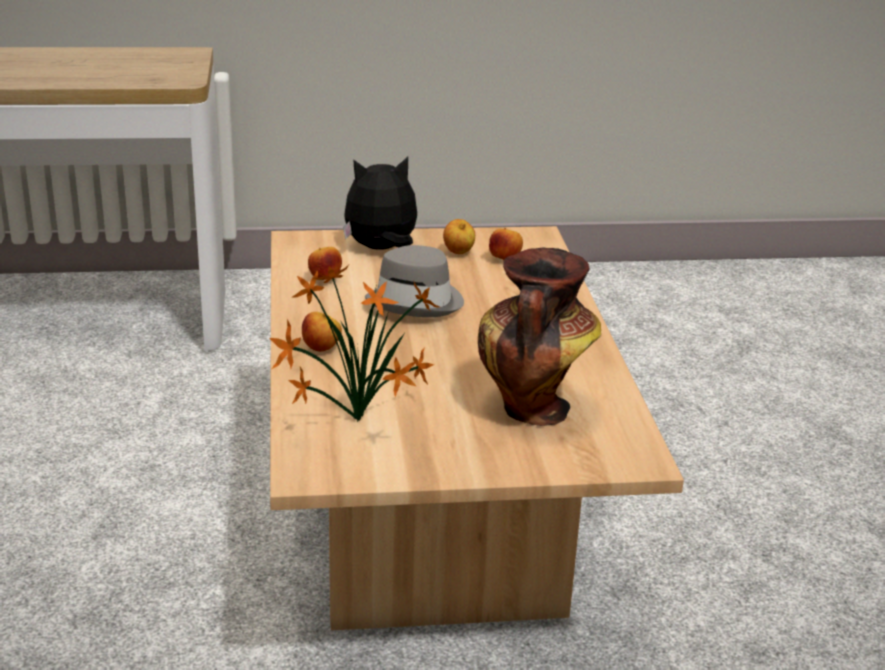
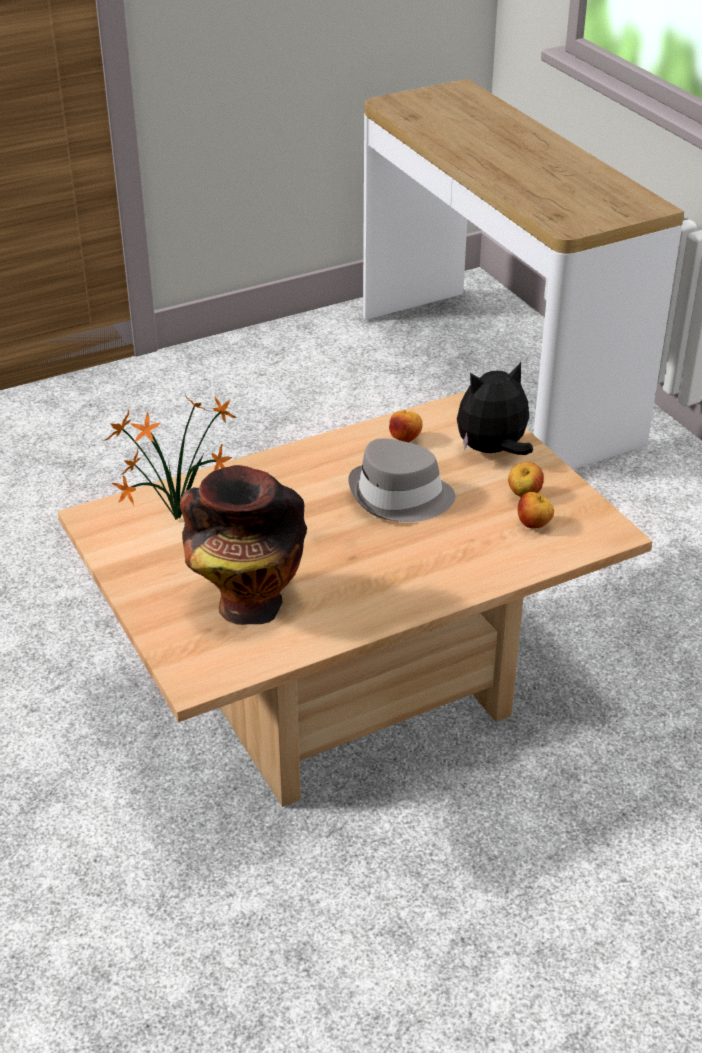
camera: 70 degrees right, 10 degrees up
apple [302,312,342,352] -> none
plush toy [343,157,417,250] -> plush toy turned 75 degrees counterclockwise [457,362,533,455]

